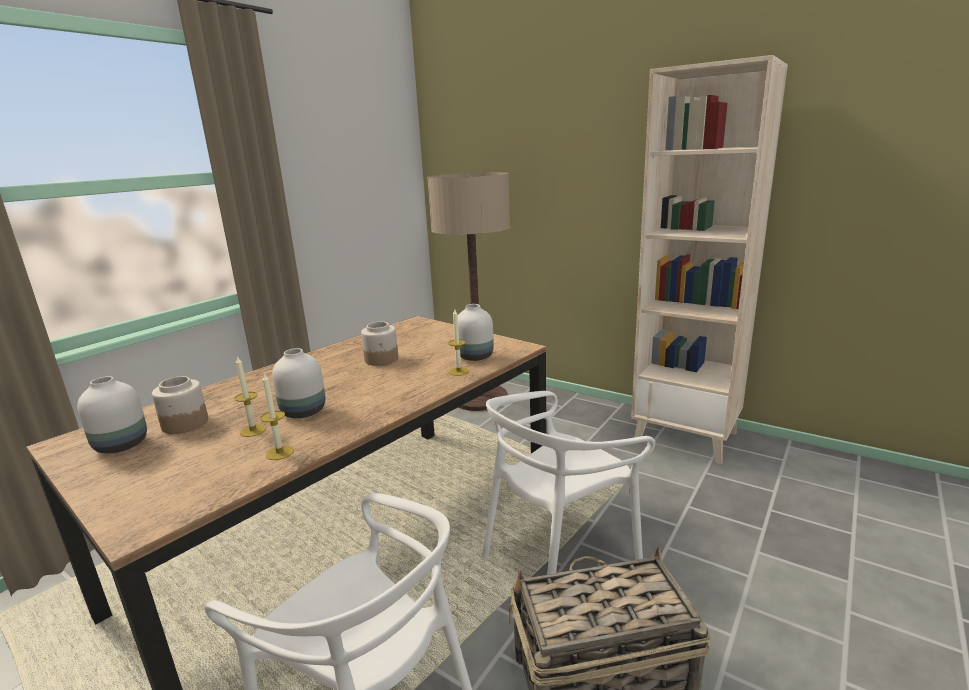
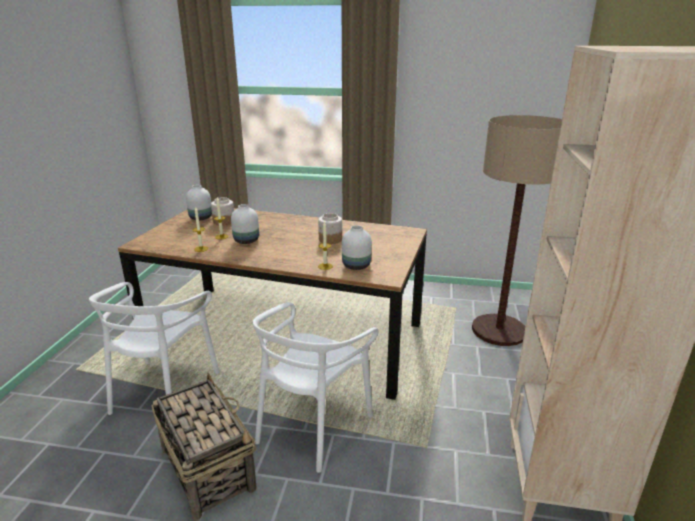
camera: 65 degrees right, 5 degrees up
white chair [482,391,656,575] -> white chair turned 90 degrees counterclockwise [253,302,378,473]

